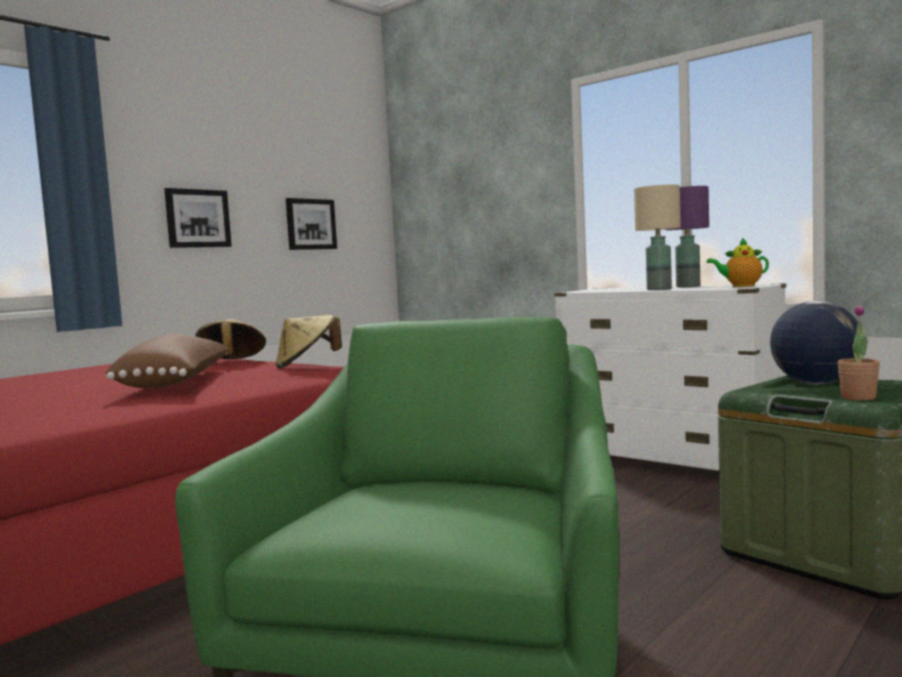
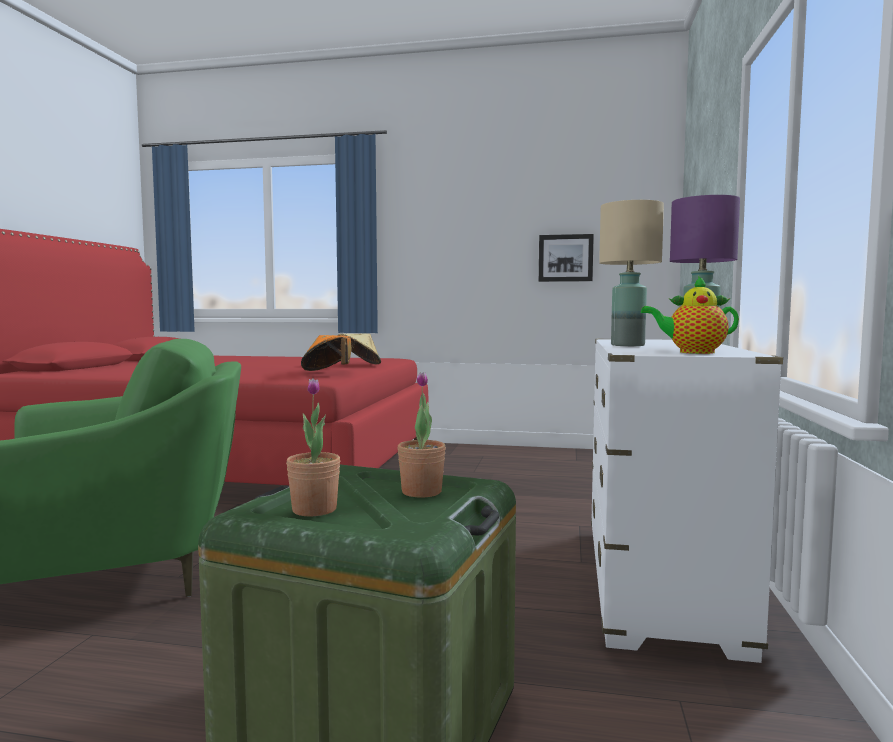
camera: 60 degrees right, 0 degrees up
brown pillow [106,334,230,388] -> none
picture [164,188,232,248] -> none
beige hat [275,315,342,368] -> orange hat [301,335,355,371]
teapot [706,238,769,287] -> teapot turned 60 degrees counterclockwise [641,276,739,354]
globe [770,301,858,385] -> potted plant [397,372,446,497]

